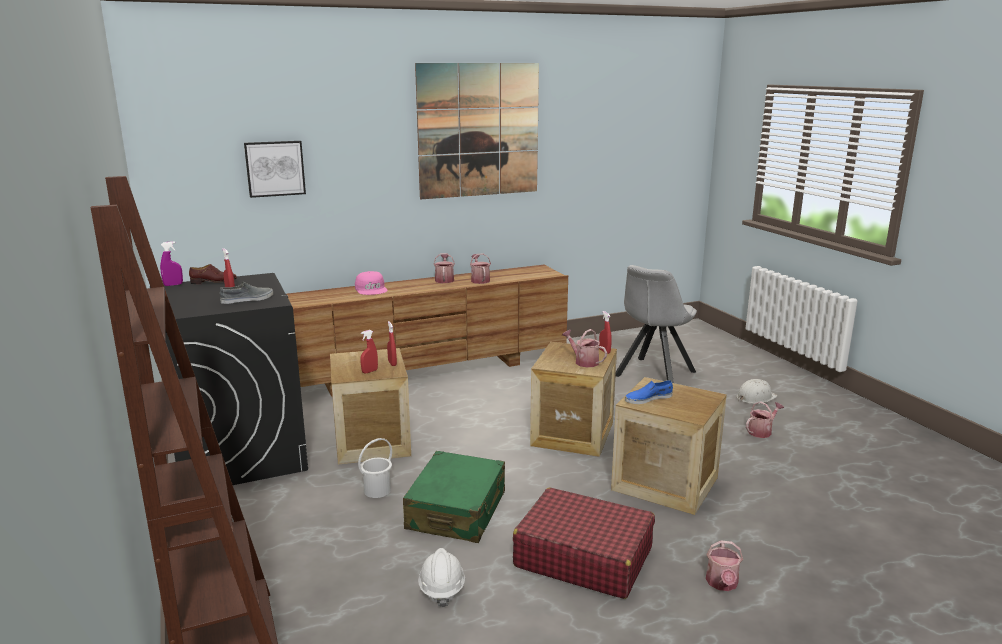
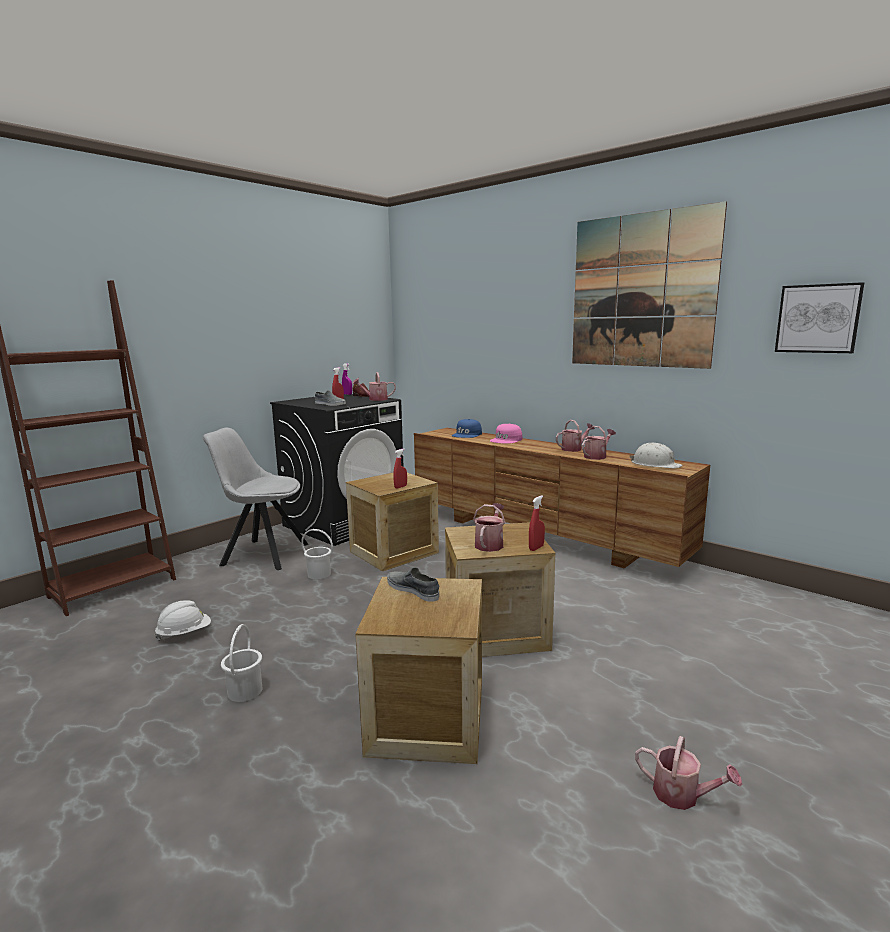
camera: 65 degrees right, 5 degrees down
picture [244,141,306,198] -> picture moved to [775,282,864,353]
red spray bottle [360,330,378,373] -> none
green suitcase [403,451,505,543] -> none
red suitcase [513,488,655,599] -> white bucket [221,624,262,702]
grey chair [615,265,697,383] -> grey chair moved to [203,428,309,570]
blue shoe [625,380,673,404] -> grey shoe [387,567,439,602]
watering can [706,540,743,591] -> watering can moved to [353,372,396,401]
white hard hat [737,379,778,404] -> white hard hat moved to [629,443,683,469]
none -> blue cap [452,419,482,438]

